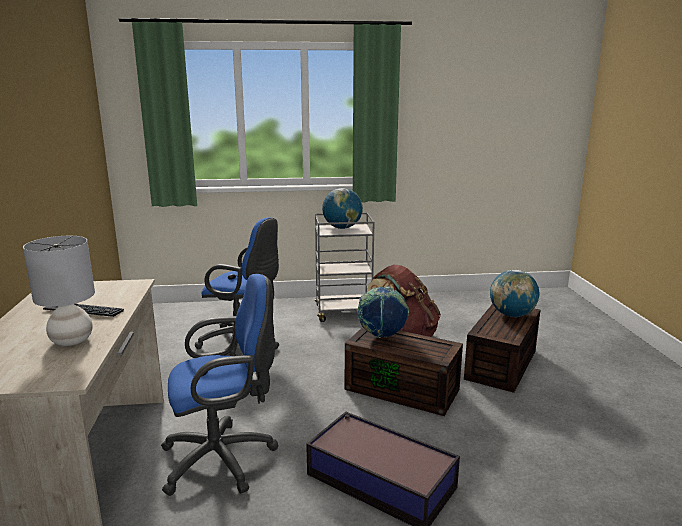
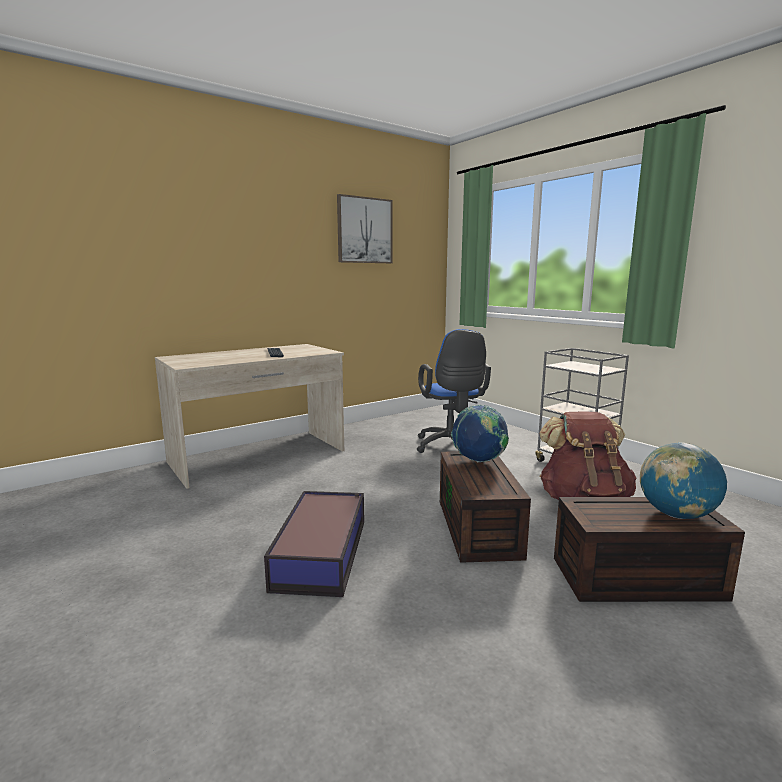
camera: 60 degrees right, 5 degrees down
grey table lamp [23,236,95,346] -> none
blue office chair [161,274,279,496] -> none
globe [322,188,363,229] -> none
none -> picture [337,194,393,263]

